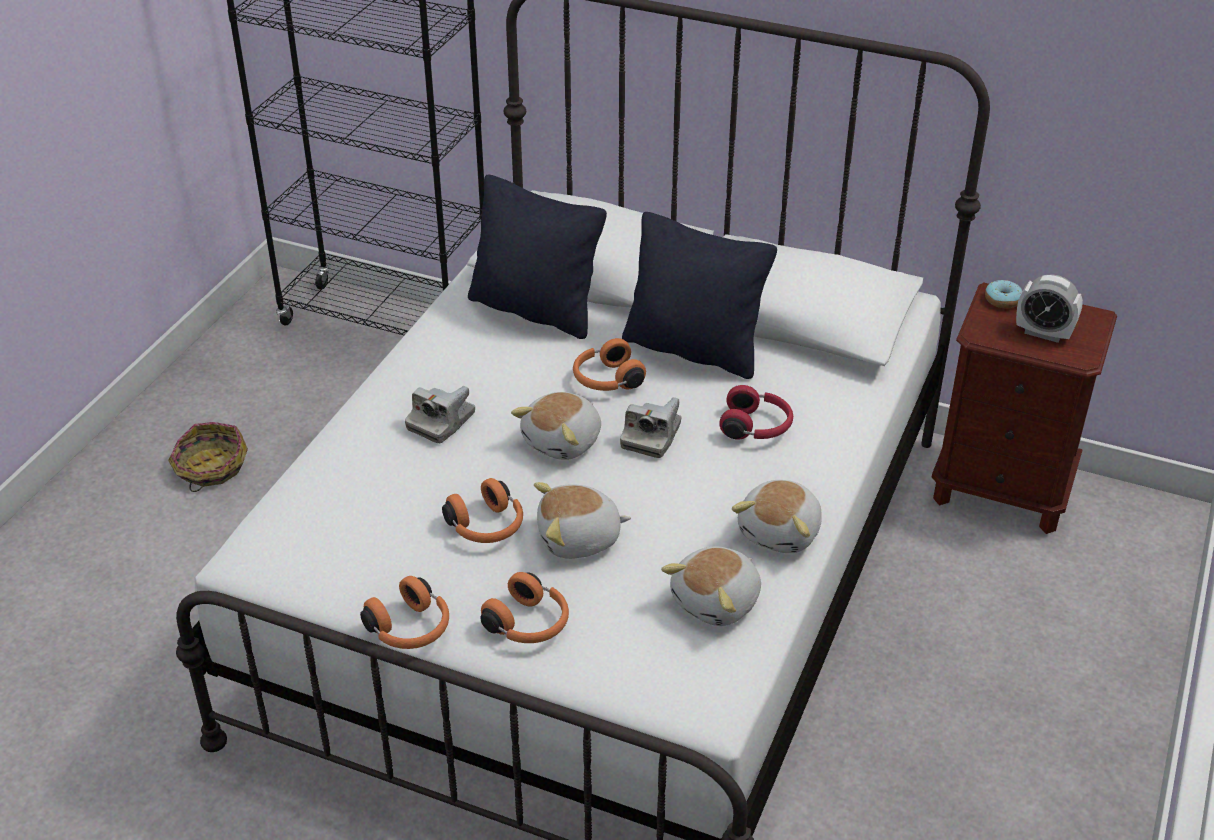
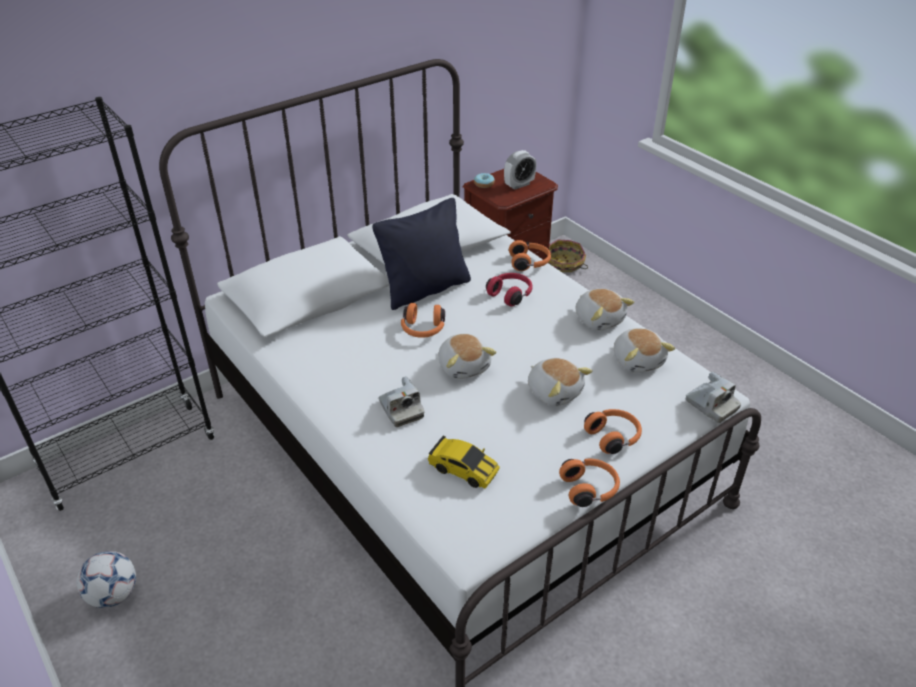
camera: 60 degrees left, 0 degrees up
basket [168,422,248,492] -> basket moved to [548,239,588,272]
orange headphones [442,478,523,543] -> orange headphones moved to [509,240,551,271]
black pillow [468,175,607,339] -> none
plush toy [534,482,631,559] -> plush toy turned 60 degrees counterclockwise [528,358,592,406]
camera [620,397,682,458] -> camera moved to [686,371,741,423]
none -> football [77,551,136,608]
none -> toy car [428,436,500,488]

